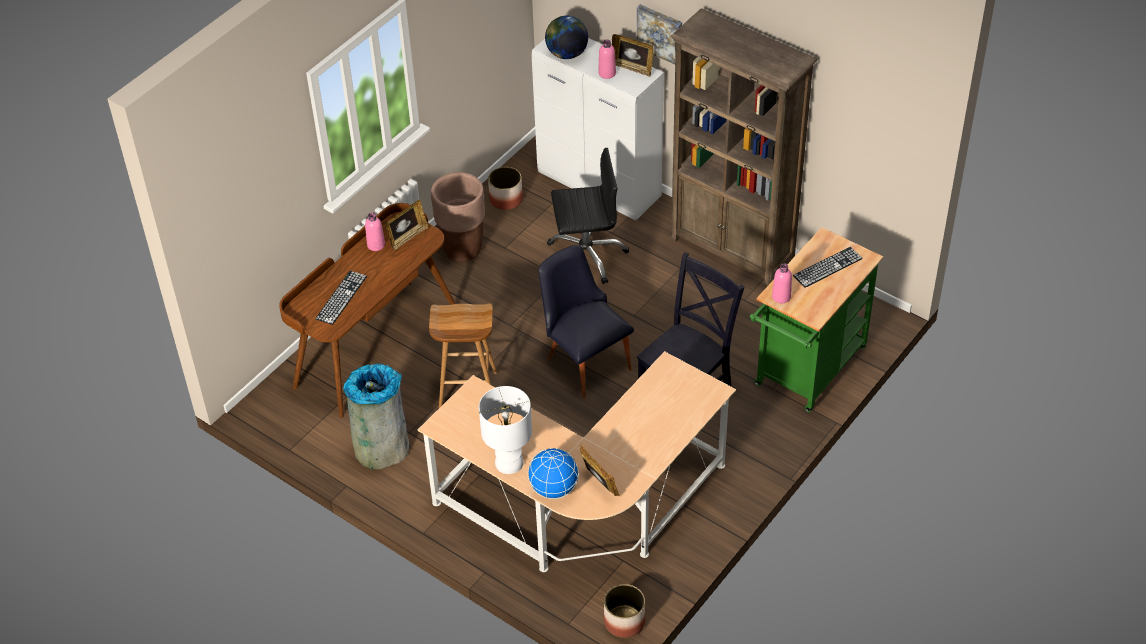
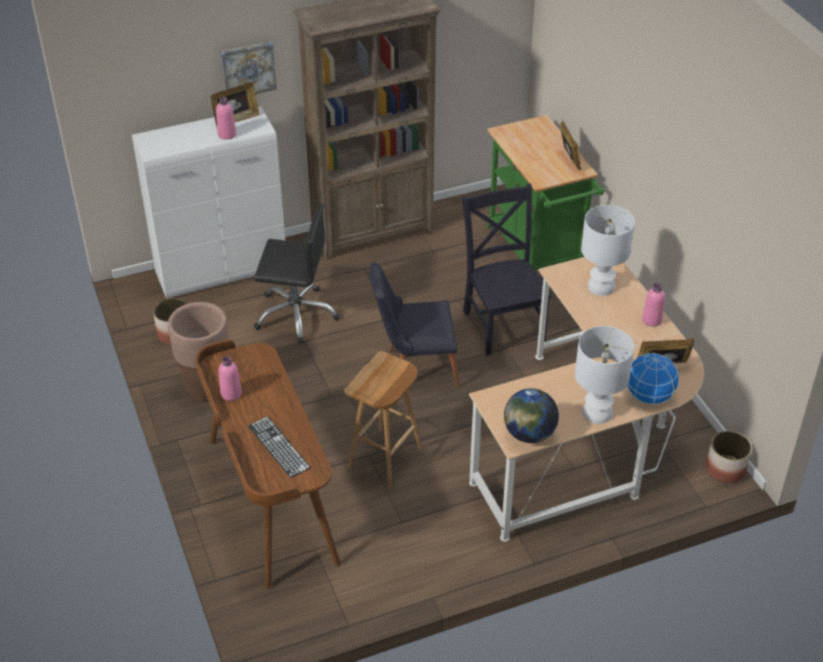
camera: 60 degrees left, 5 degrees down
grey trash can [343,363,409,470] -> none
picture frame [385,200,429,251] -> picture frame moved to [561,121,582,171]
globe [545,16,588,59] -> globe moved to [504,388,559,443]
black office chair [547,148,629,284] -> black office chair turned 75 degrees clockwise [254,203,340,344]
pink bottle [772,263,792,303] -> pink bottle moved to [642,283,665,327]
keyboard [793,247,863,288] -> none
none -> white table lamp [581,205,635,296]

